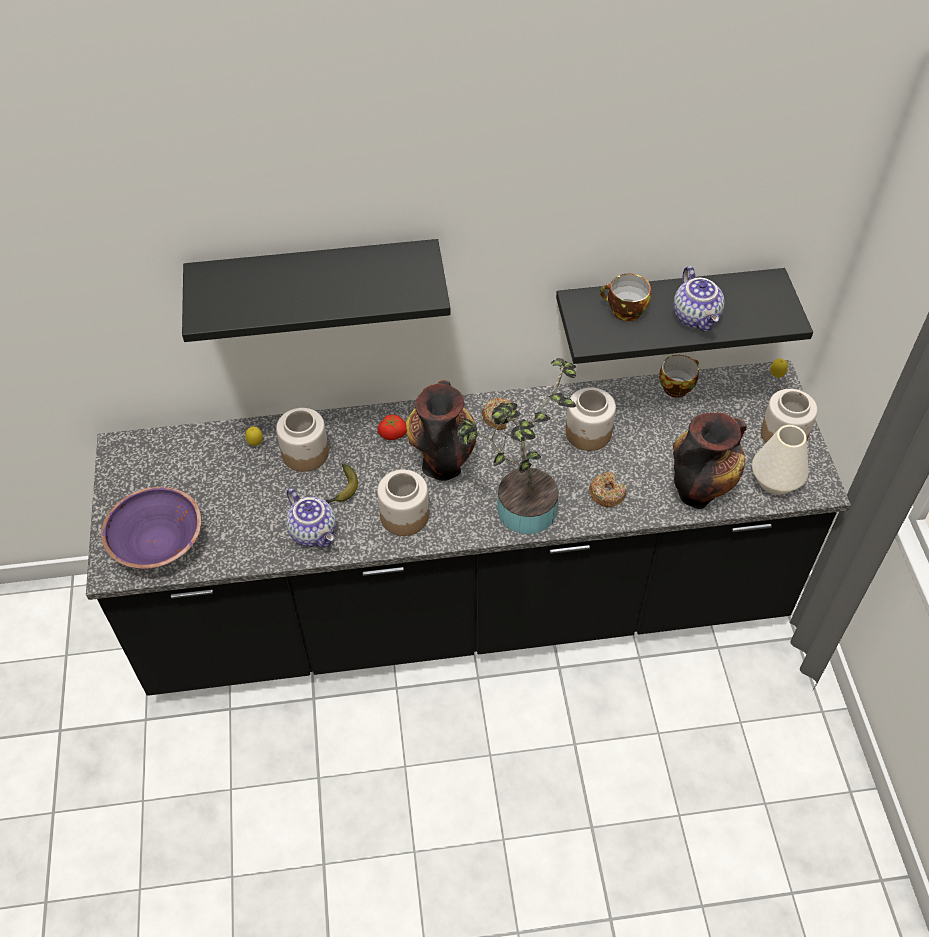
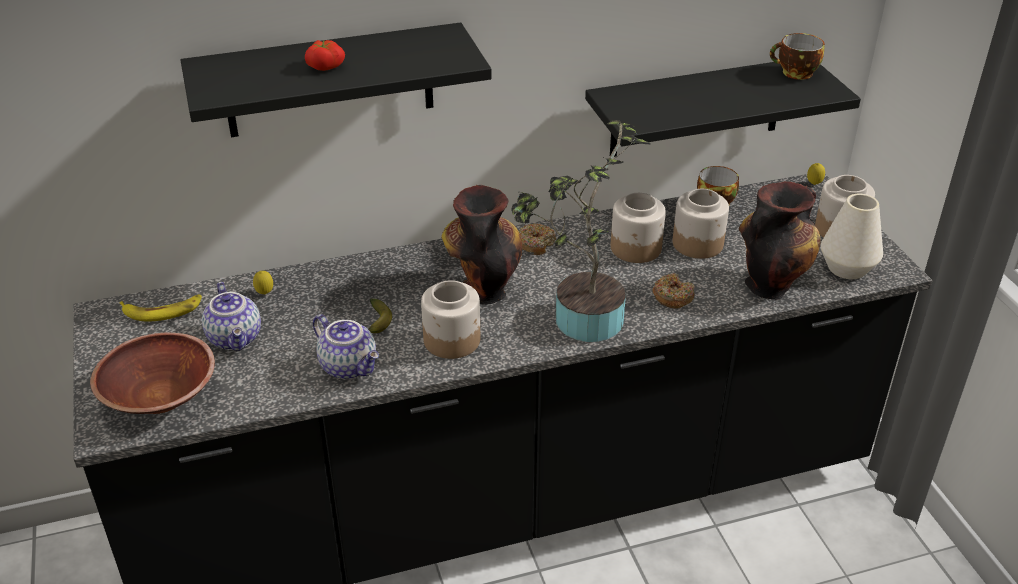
camera: 10 degrees left, 15 degrees down
purple bowl [101,487,201,569] -> brown bowl [90,333,215,414]
jar [276,408,329,472] -> jar moved to [673,189,729,259]
tomato [377,415,407,440] -> tomato moved to [305,40,345,71]
cup [600,274,651,321] -> cup moved to [770,33,825,80]
teapot [673,266,725,332] -> teapot moved to [202,282,261,351]
none -> banana [119,295,202,321]

